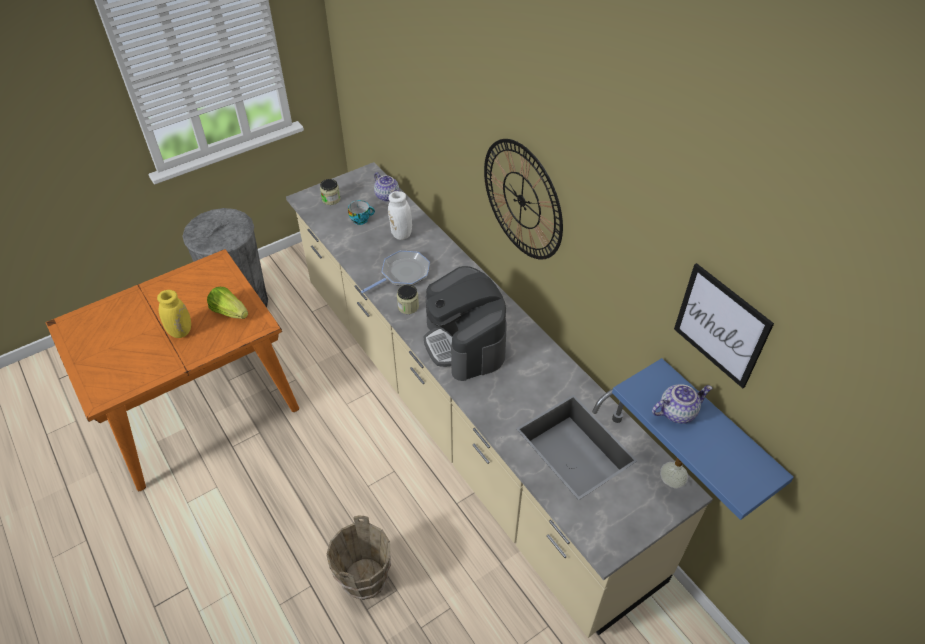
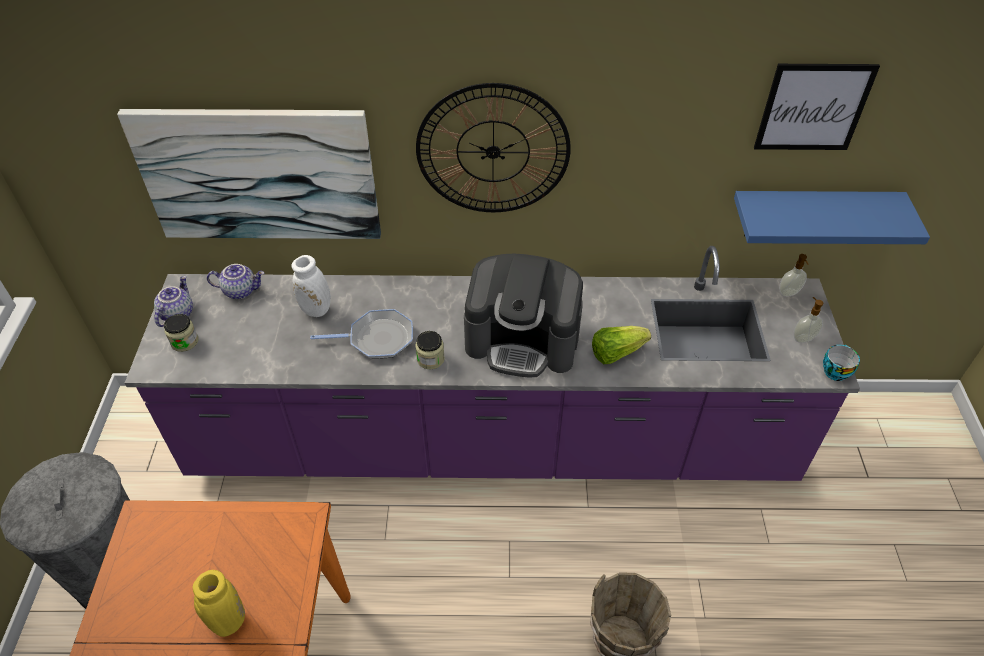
camera: 55 degrees left, 0 degrees up
lettuce [207,287,248,319] -> lettuce moved to [592,326,651,364]
beige counter [286,162,713,638] -> purple counter [125,246,860,481]
cup [348,200,375,225] -> cup moved to [823,345,860,381]
frying pan [361,251,430,293] -> frying pan turned 90 degrees clockwise [310,309,413,359]
teapot [652,384,712,424] -> teapot moved to [154,276,193,327]
none -> picture [117,109,381,239]
none -> soap dispenser [793,297,824,343]

